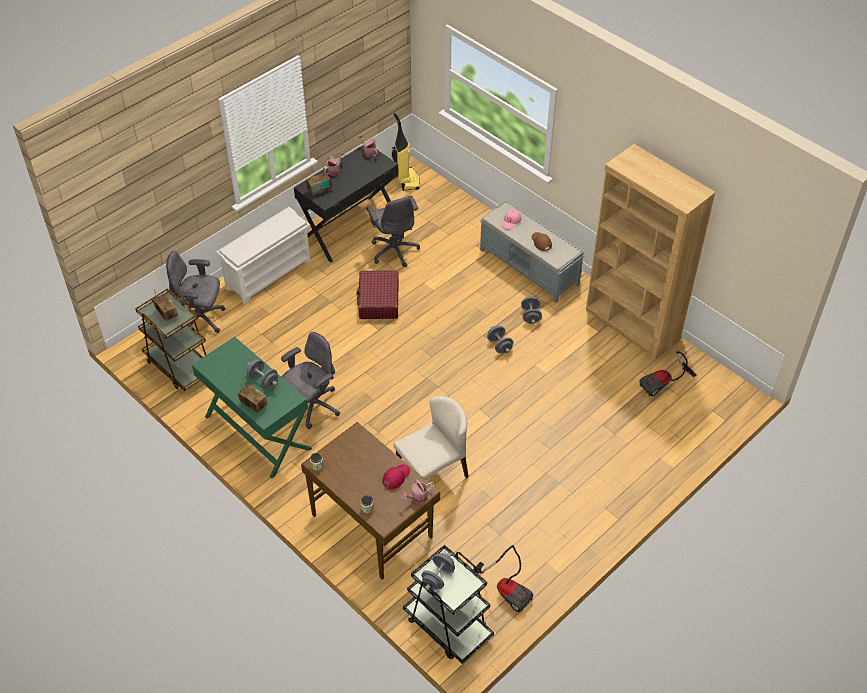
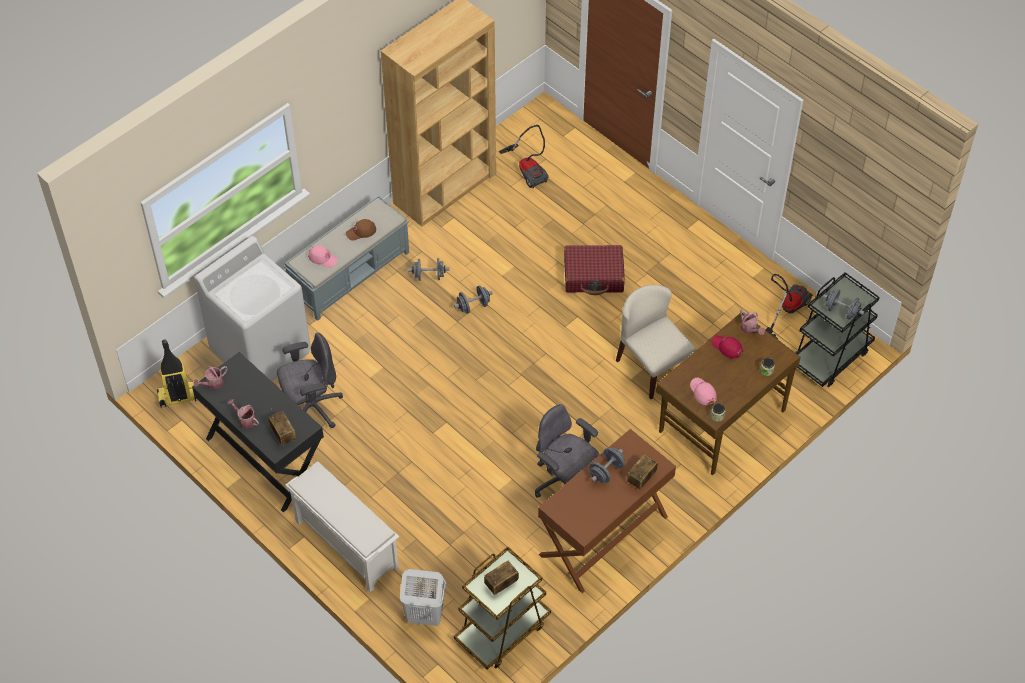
camera: 90 degrees left, 5 degrees up
grey office chair [166,251,225,333] -> white laundry basket [400,569,446,626]
green desk [192,336,312,479] -> brown desk [538,429,676,593]
red suitcase [356,270,399,319] -> red suitcase moved to [564,245,625,295]
none -> white washing machine [194,236,311,381]
none -> pink cap [690,378,717,405]

